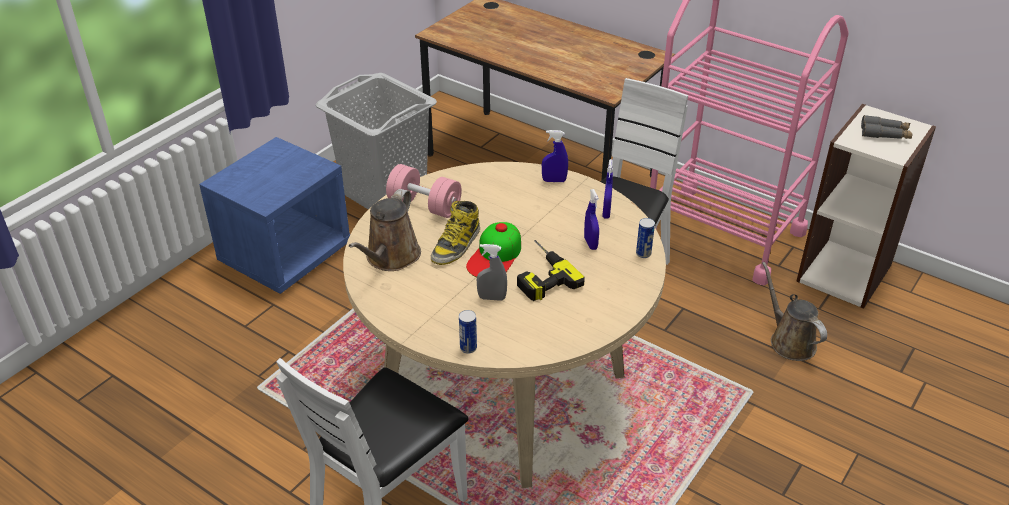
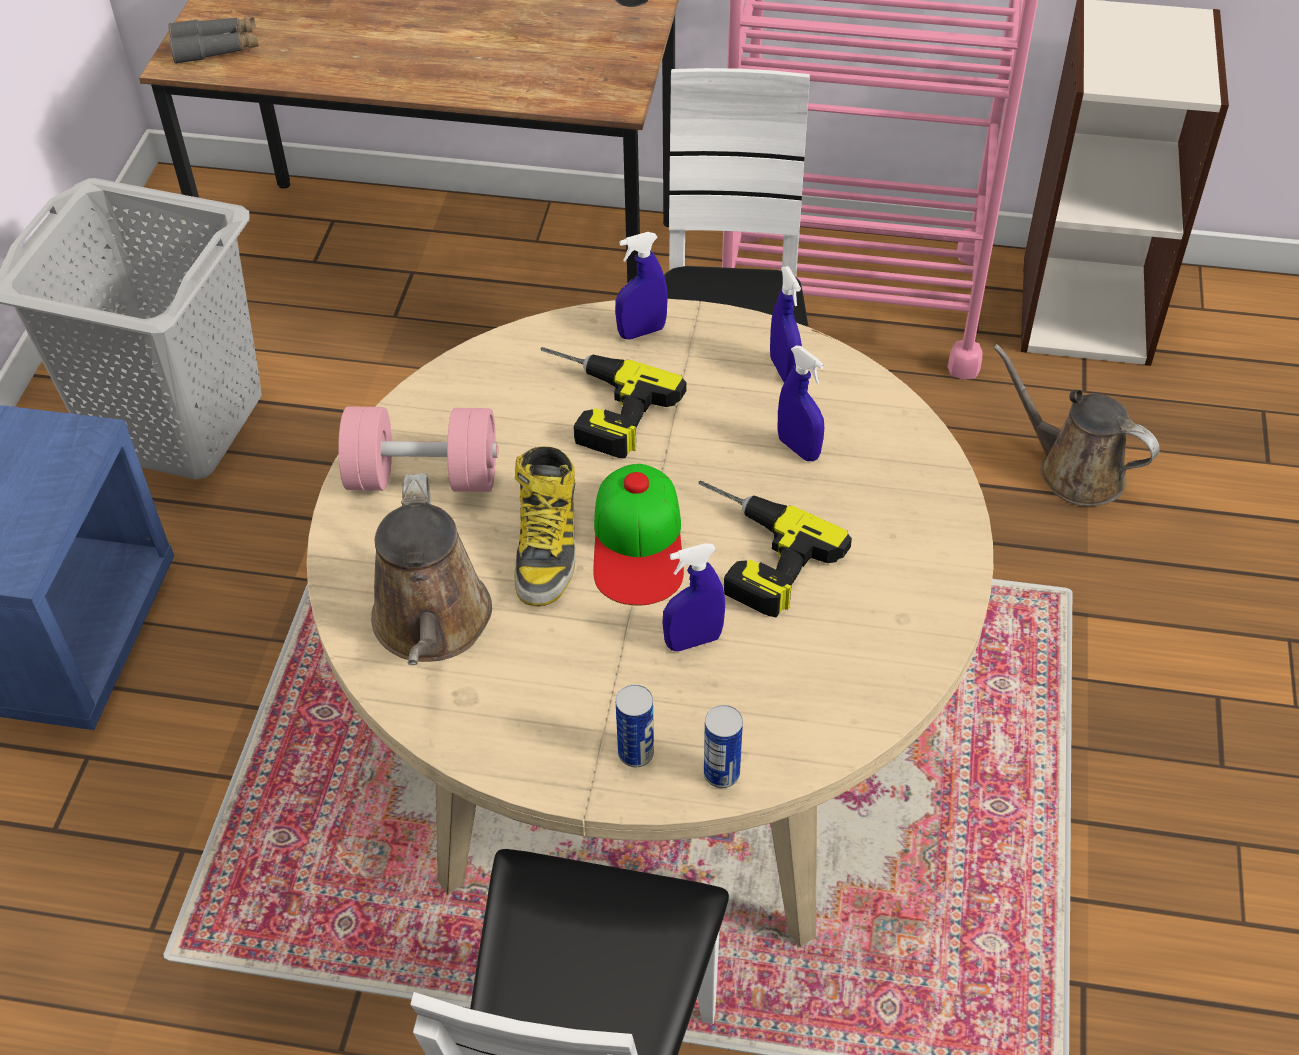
camera: 25 degrees left, 10 degrees up
grey spray bottle [477,244,507,301] -> blue spray bottle [663,543,725,651]
can [636,218,655,258] -> can moved to [615,685,654,767]
grey binoculars [861,115,913,139] -> grey binoculars moved to [168,17,259,64]
none -> power drill [541,347,686,458]

